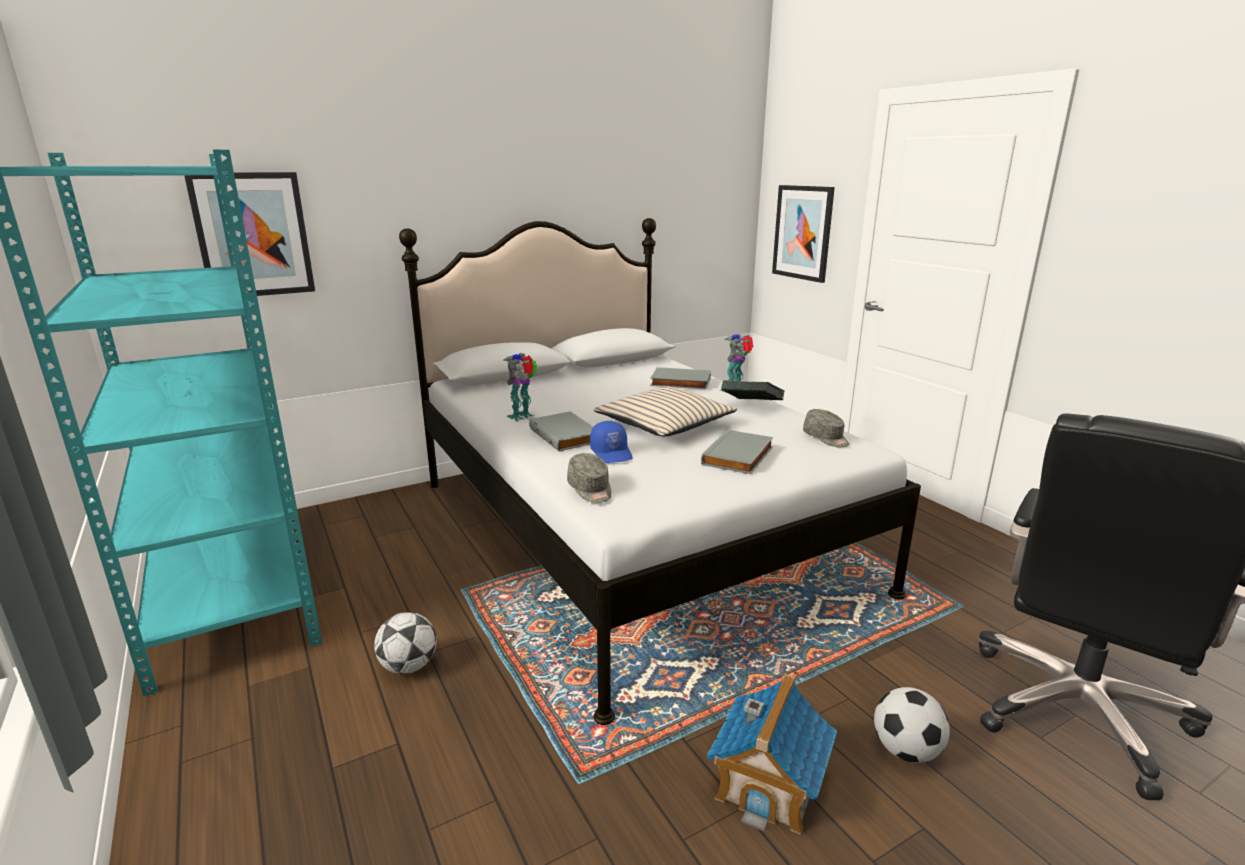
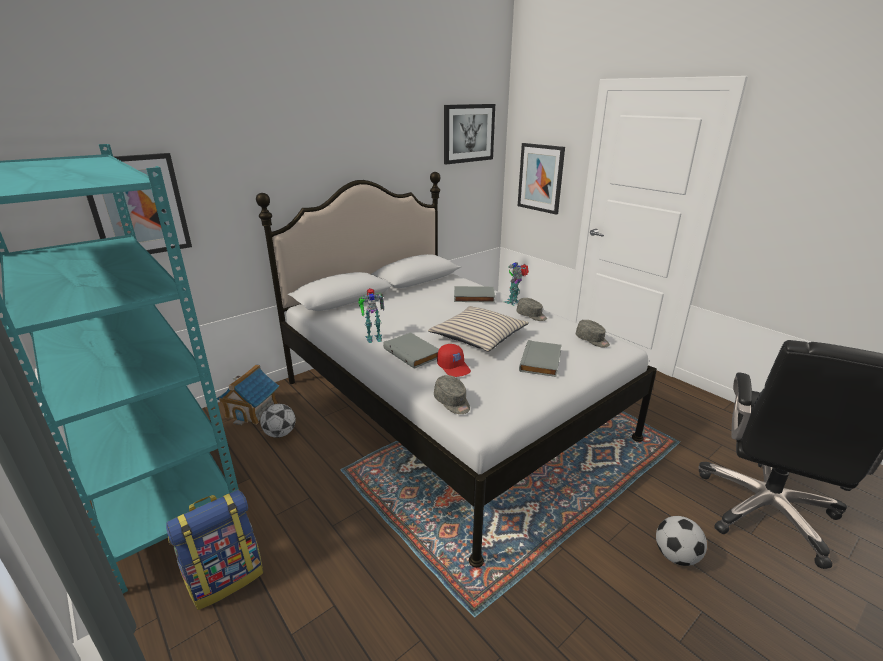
camera: 10 degrees left, 5 degrees up
football [374,612,436,674] -> football moved to [260,404,296,438]
toy robot [503,353,537,422] -> toy robot turned 135 degrees counterclockwise [358,288,384,343]
blue cap [590,421,633,463] -> red cap [437,344,471,377]
toy house [707,674,837,835] -> toy house moved to [217,364,279,425]
book [721,380,785,400] -> grey cap [516,298,547,321]
none -> backpack [166,490,264,610]
none -> picture [444,104,495,165]

